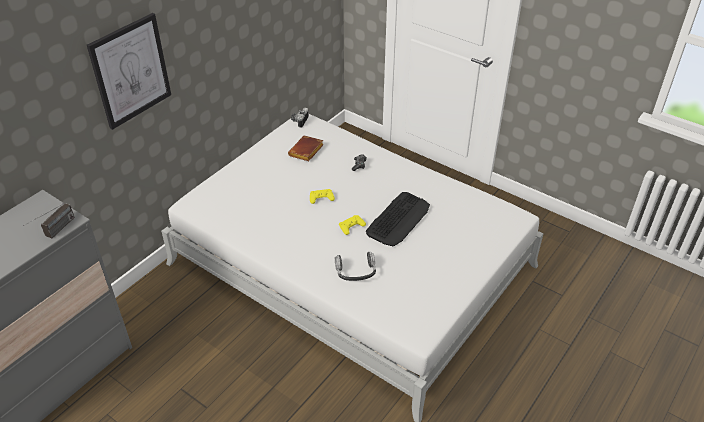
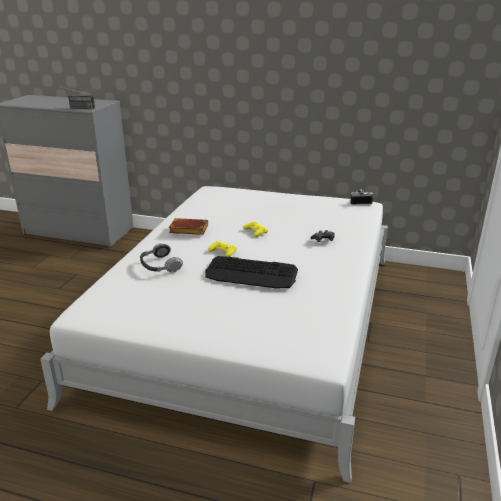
camera: 70 degrees right, 15 degrees down
picture [87,13,171,130] -> none
brown book [288,135,324,161] -> brown book moved to [169,218,208,235]

